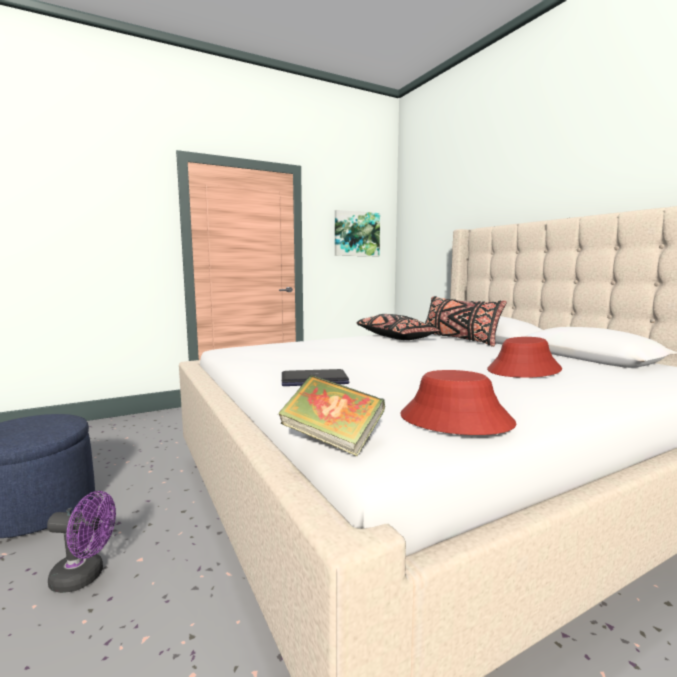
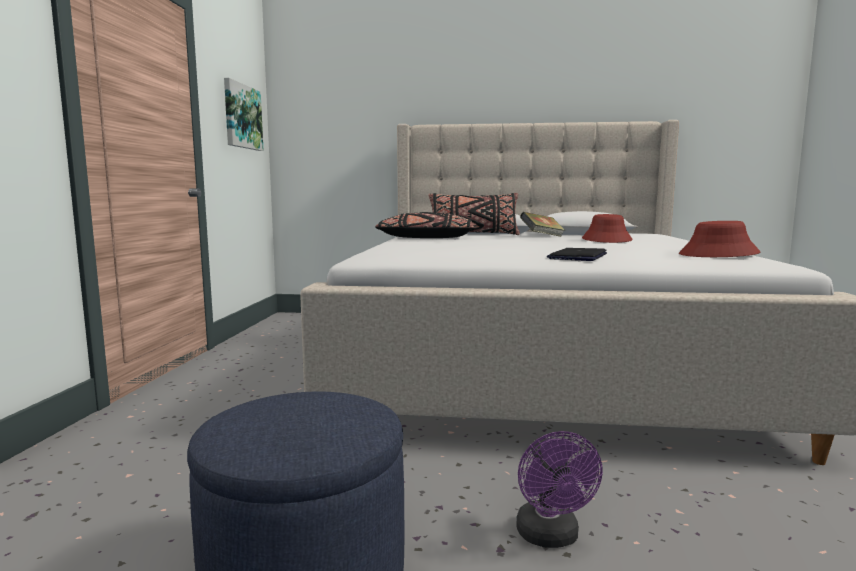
camera: 55 degrees left, 0 degrees up
purple fan [47,491,116,593] -> purple fan turned 135 degrees clockwise [516,431,603,548]
book [278,375,385,456] -> book moved to [520,212,565,237]

